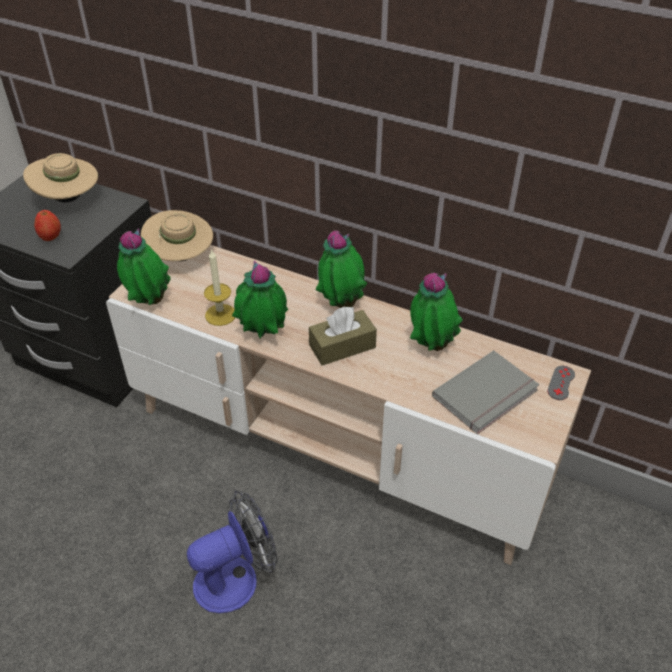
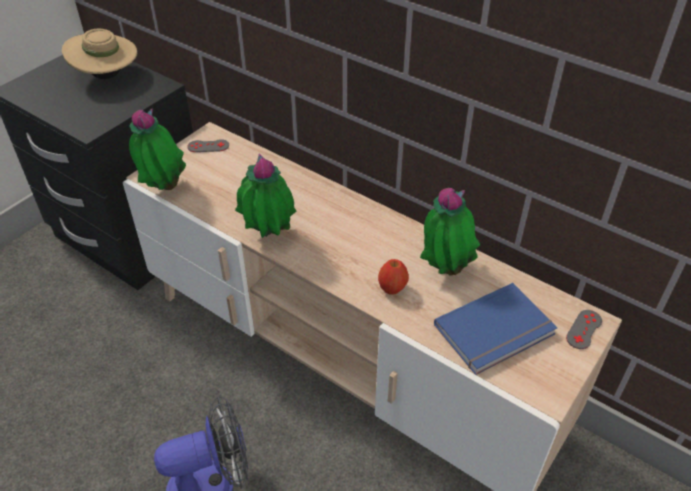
camera: 10 degrees right, 0 degrees up
apple [34,210,61,241] -> apple moved to [378,259,409,295]
beige hat [141,210,213,261] -> grey game controller [187,139,229,152]
candle [204,249,235,326] -> none
brown tissue box [309,307,377,365] -> none
potted plant [316,230,367,308] -> none
grey book [432,350,539,435] -> blue book [434,283,557,375]

